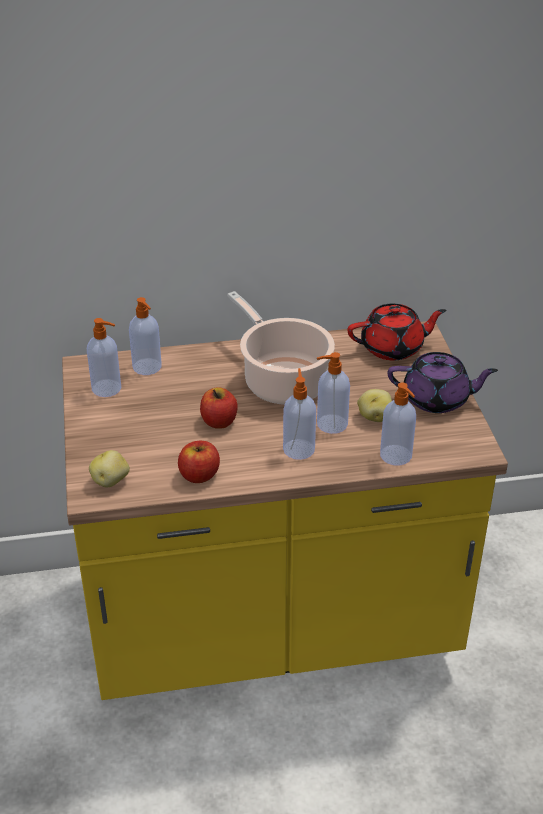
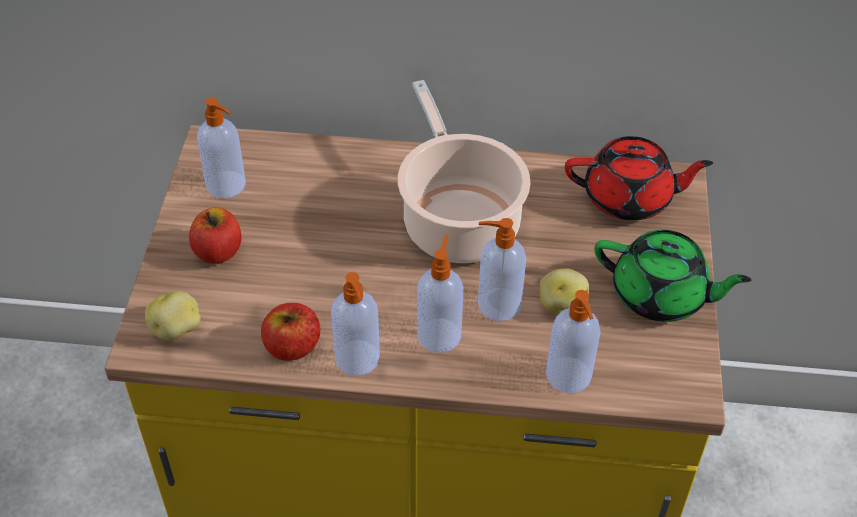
camera: 15 degrees right, 10 degrees up
soap dispenser [129,297,162,375] -> soap dispenser moved to [331,272,380,376]
apple [200,387,238,429] -> apple moved to [189,208,241,264]
purple teapot [388,352,498,413] -> green teapot [594,230,751,322]

